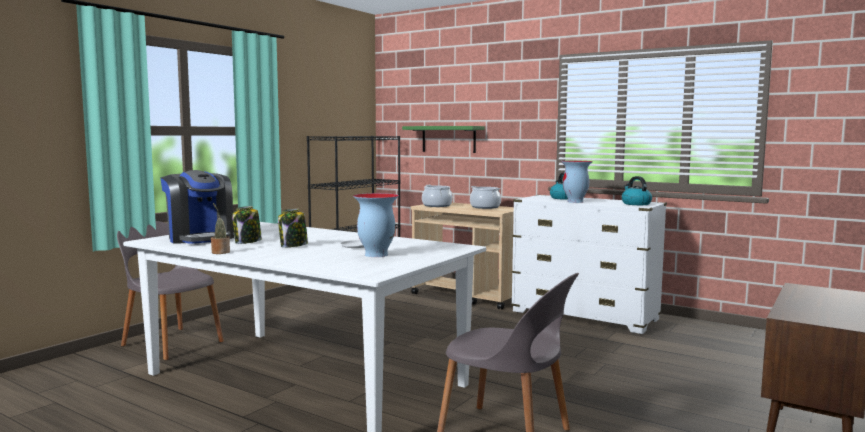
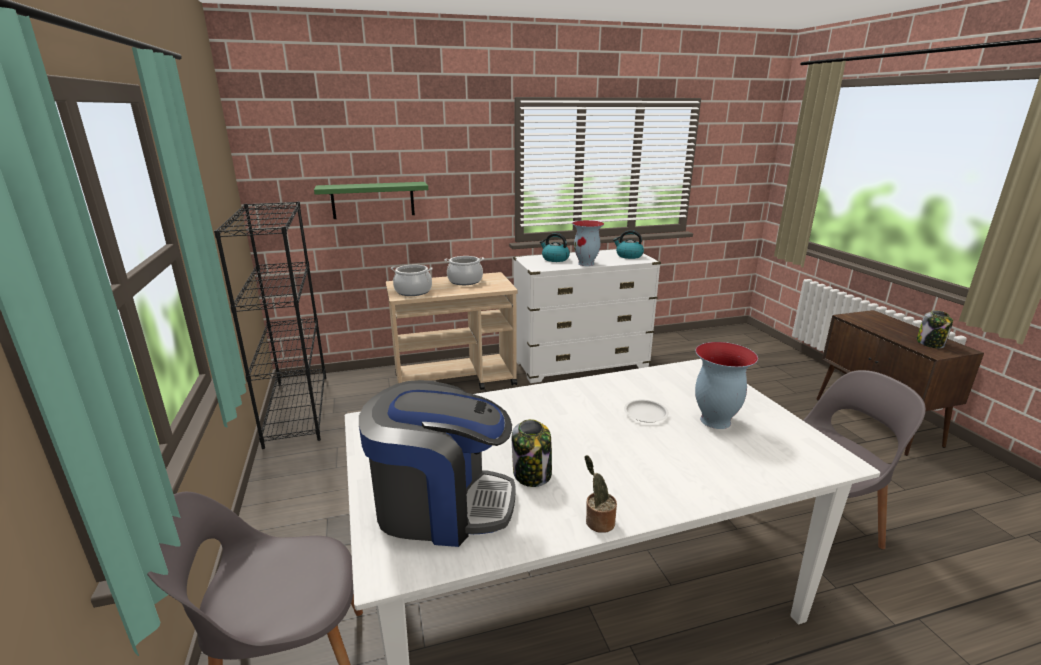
camera: 50 degrees left, 15 degrees up
jar [278,209,308,248] -> jar moved to [917,310,953,348]

